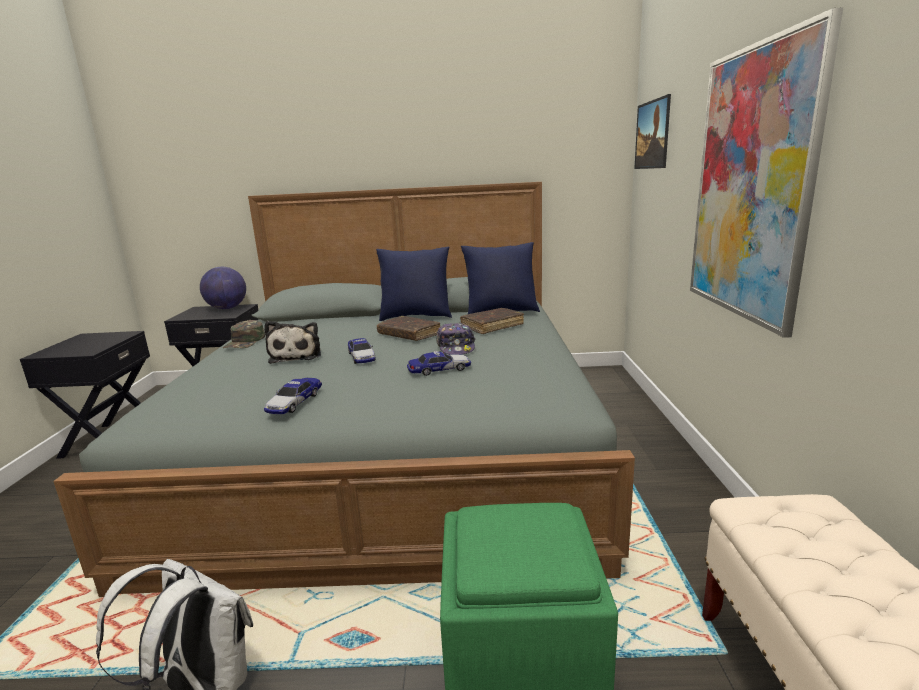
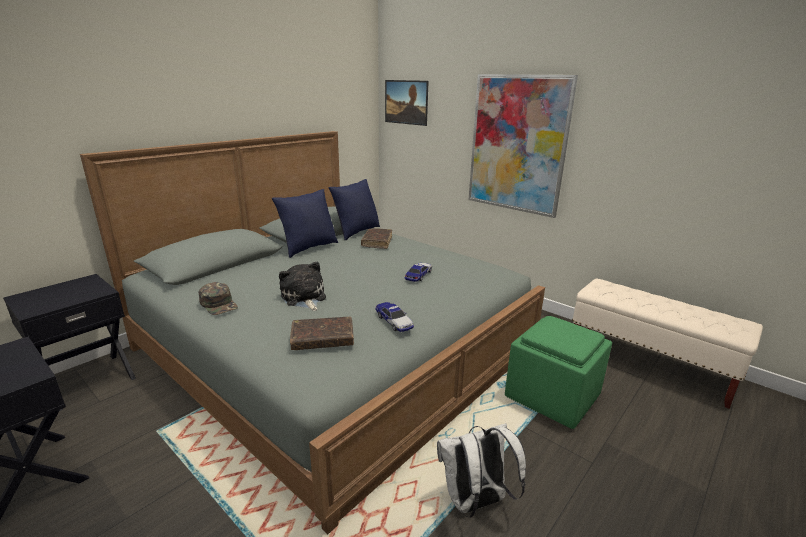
camera: 50 degrees left, 5 degrees up
globe [200,267,246,309] -> none
plush toy [264,321,321,364] -> plush toy turned 150 degrees counterclockwise [279,261,326,311]
toy car [348,338,375,364] -> none
brown book [377,316,440,341] -> brown book moved to [290,317,354,350]
cap [436,323,475,355] -> none

